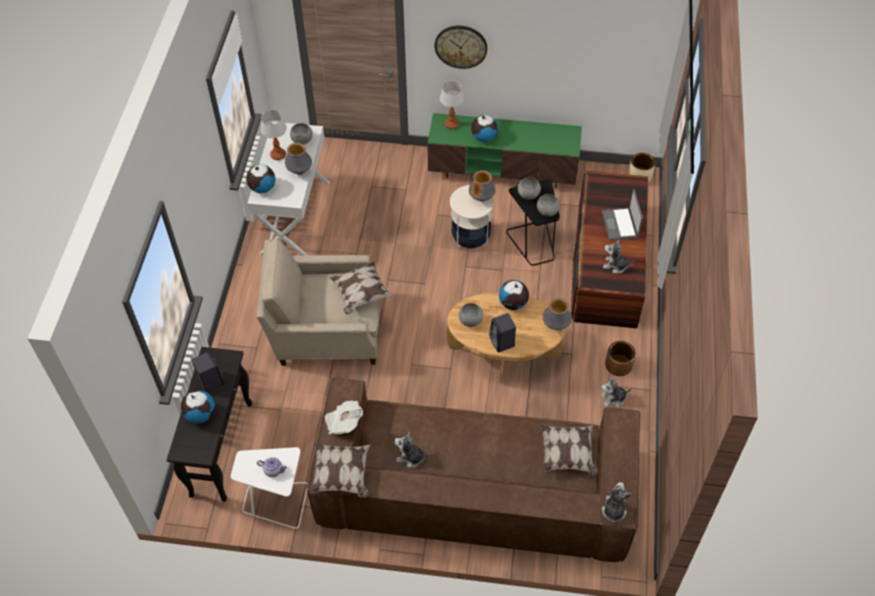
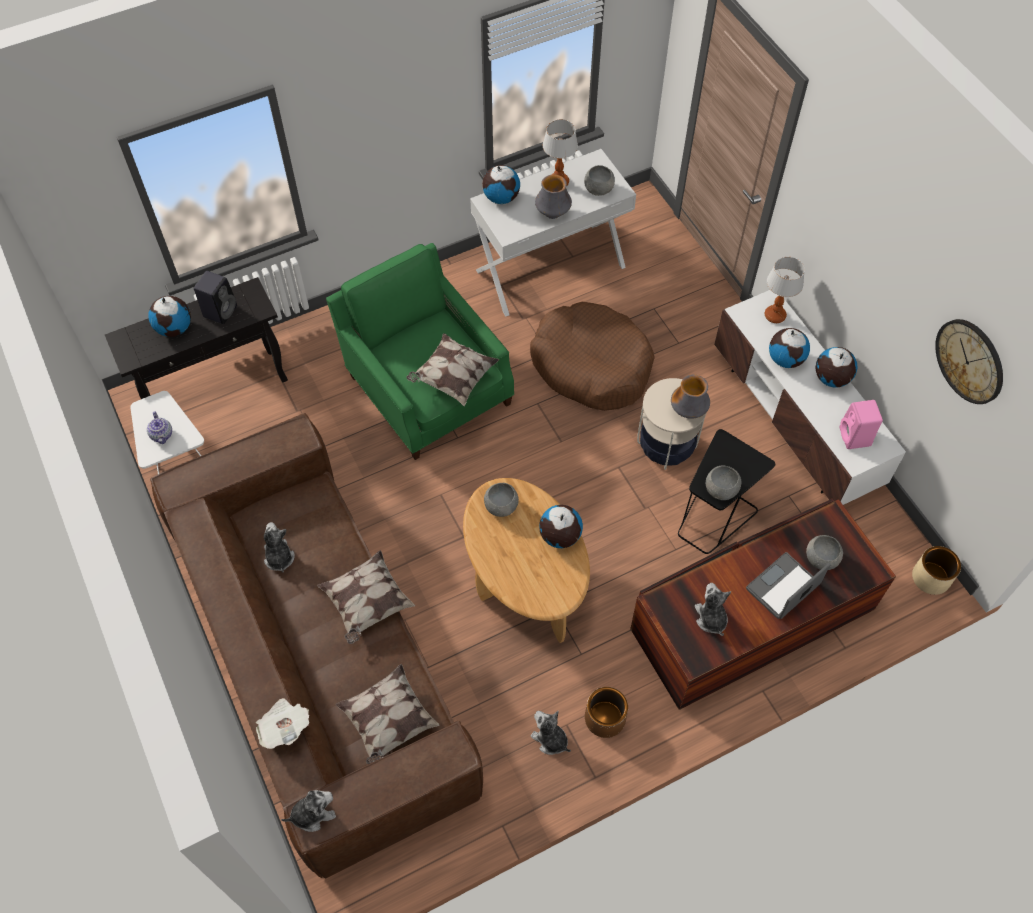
camera: 55 degrees right, 5 degrees up
beige armchair [256,239,380,366] -> green armchair [326,243,514,460]
pillow [310,443,370,497] -> pillow moved to [317,550,416,644]
newspaper [325,401,363,435] -> newspaper moved to [256,698,309,749]
green tv stand [427,113,582,188] -> white tv stand [714,290,906,505]
wall clock [435,26,487,69] -> wall clock moved to [935,319,1003,404]
black speaker [489,313,516,353] -> none
grey bowl [518,177,541,200] -> grey bowl moved to [806,535,843,570]
vase [543,298,572,330] -> none
none -> brown dog bed [530,302,655,411]
none -> globe [816,347,857,388]
none -> pink speaker [839,400,883,449]

